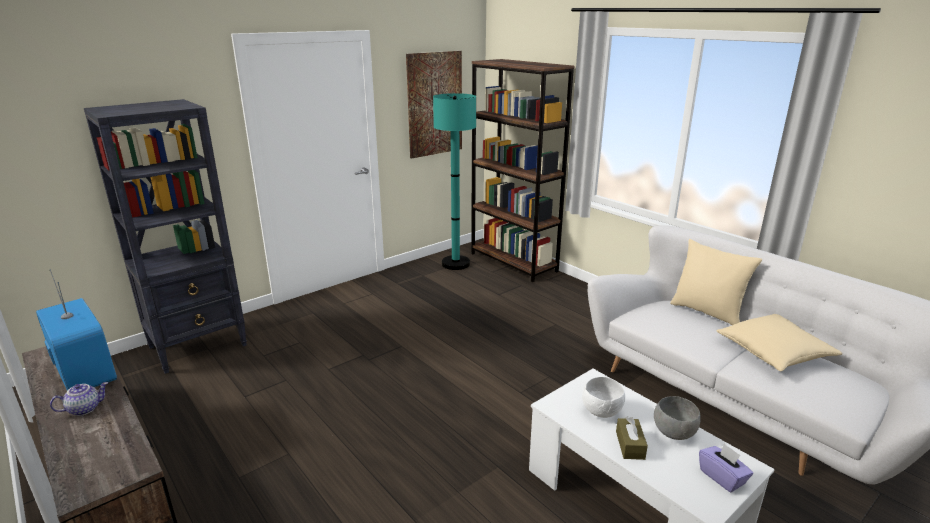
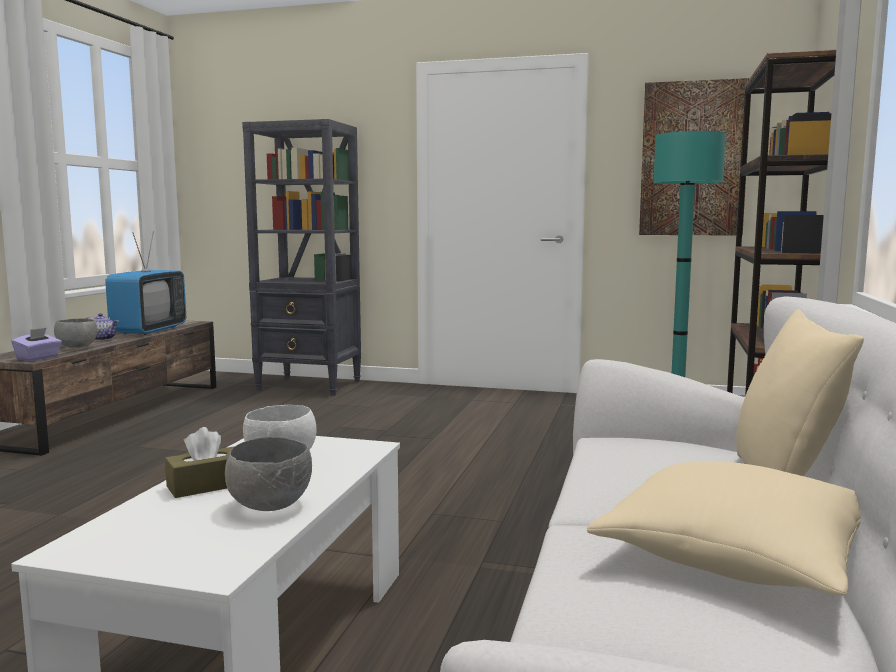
camera: 55 degrees right, 15 degrees down
purple tissue box [699,443,753,492] -> purple tissue box moved to [11,328,62,361]
none -> grey bowl [54,318,97,348]

